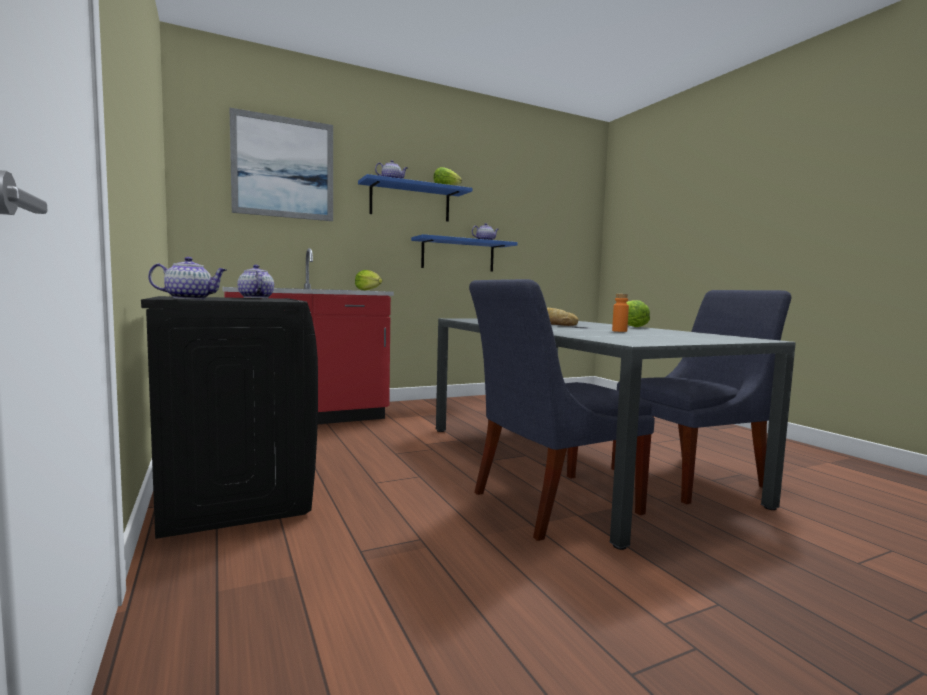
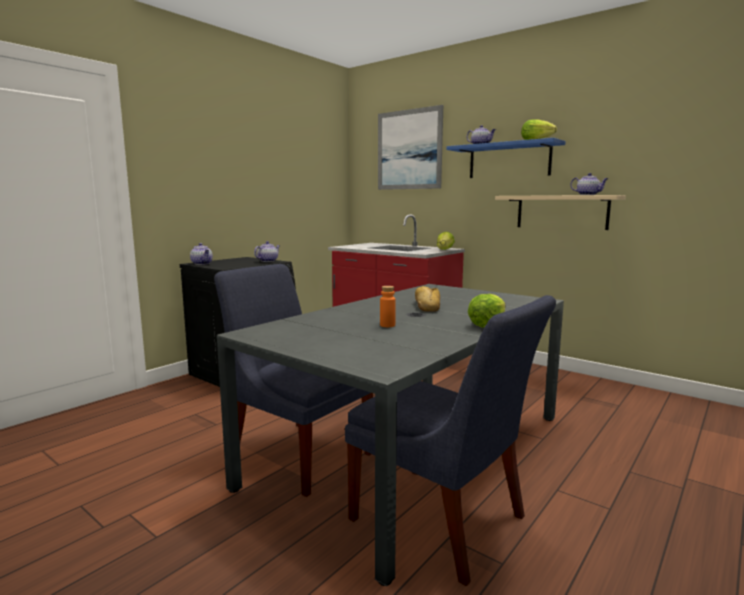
camera: 65 degrees right, 5 degrees up
blue shelf [411,234,518,272] -> beige shelf [495,195,626,230]

